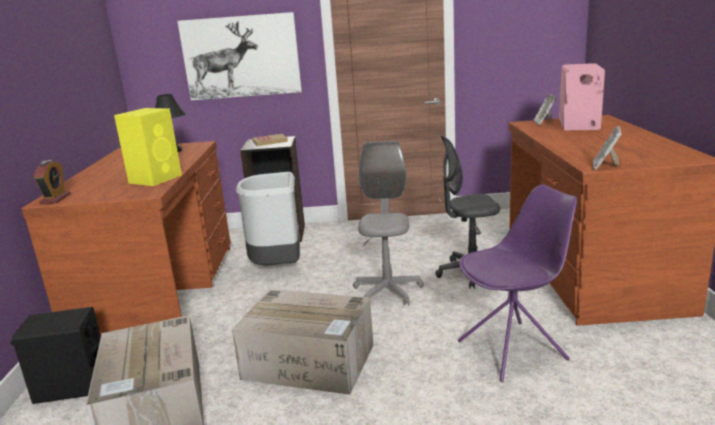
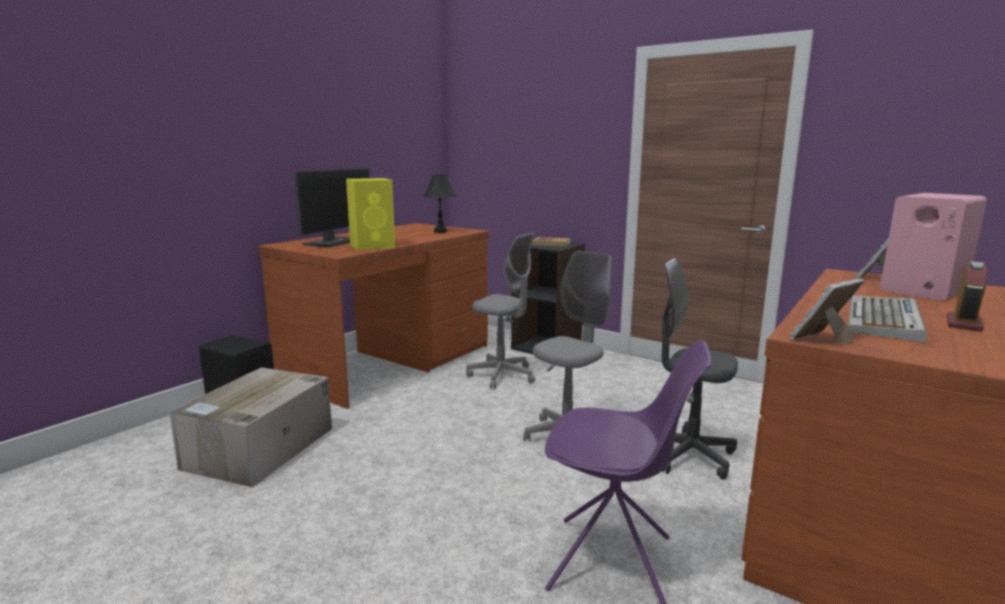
camera: 35 degrees right, 5 degrees down
alarm clock [34,160,70,204] -> alarm clock moved to [947,261,987,331]
picture [177,12,302,100] -> none
cardboard box [232,289,373,395] -> none
grey trash can [236,172,300,266] -> grey office chair [466,232,535,389]
none -> monitor [295,168,370,248]
none -> keyboard [848,295,927,343]

